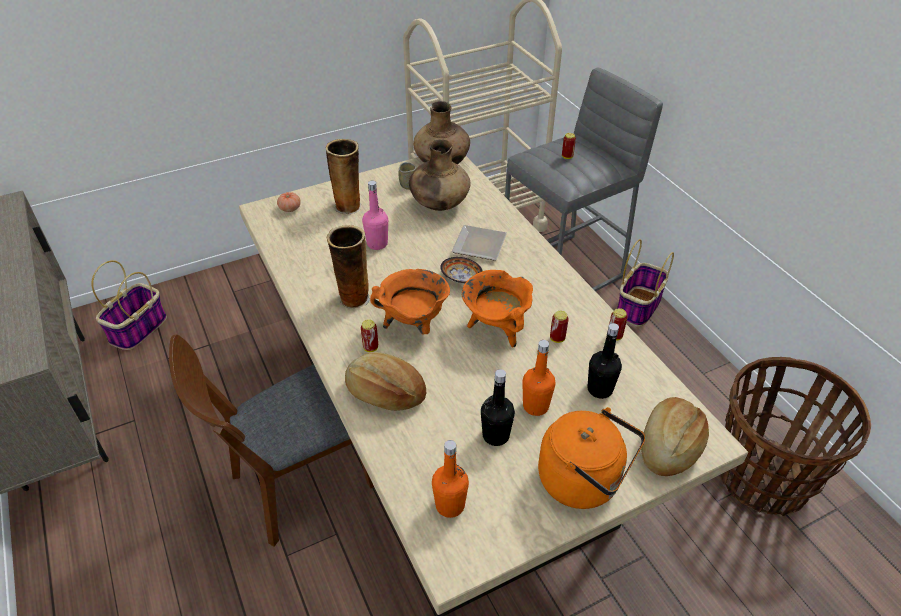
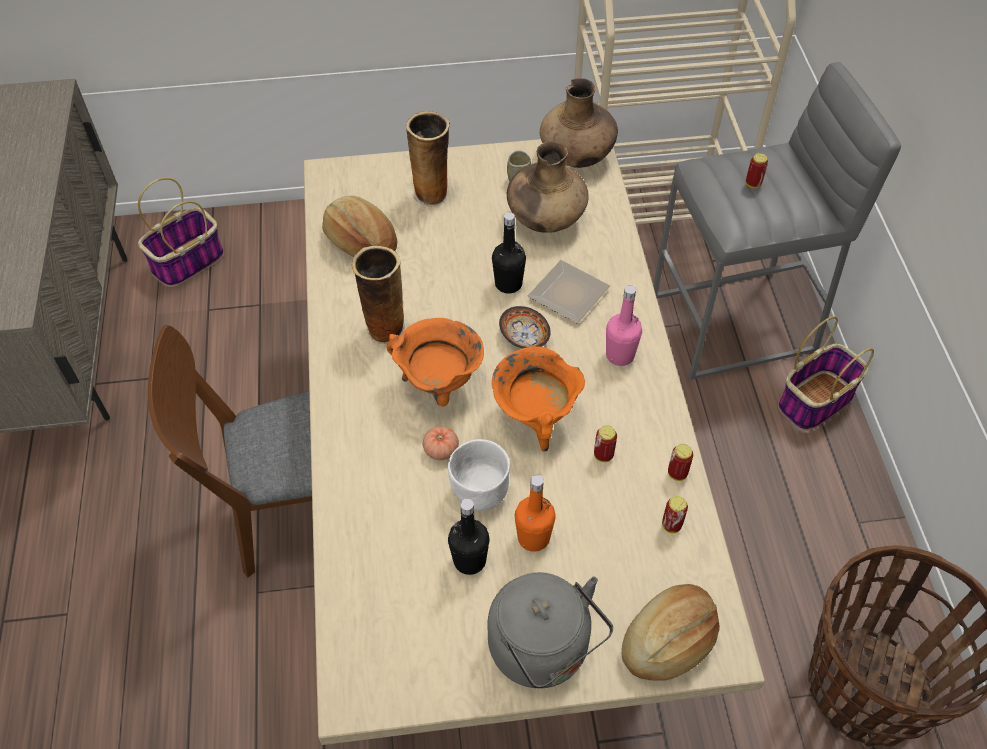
camera: 20 degrees right, 10 degrees up
tomato [277,192,301,212] -> tomato moved to [423,426,459,460]
bread [345,352,426,411] -> bread moved to [322,196,398,257]
can [361,320,378,352] -> can moved to [662,496,688,533]
pink bottle [362,180,388,250] -> pink bottle moved to [606,285,642,366]
orange bottle [432,440,469,518] -> none
orange kettle [538,407,645,509] -> grey kettle [487,572,613,688]
black bottle [587,323,622,399] -> black bottle moved to [492,212,526,294]
none -> white bowl [448,439,510,511]

